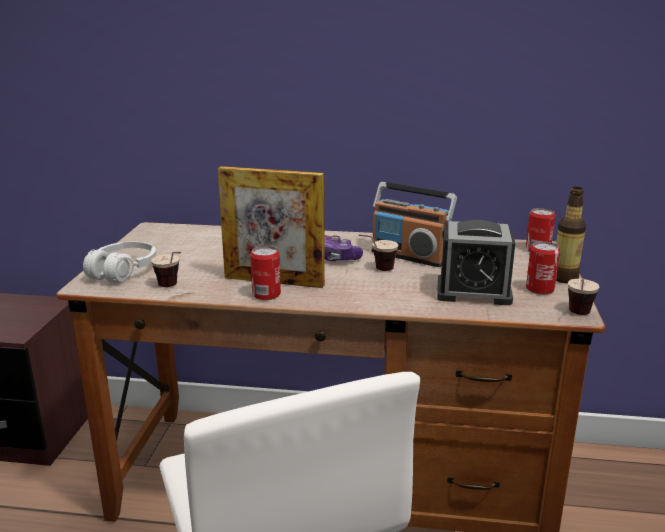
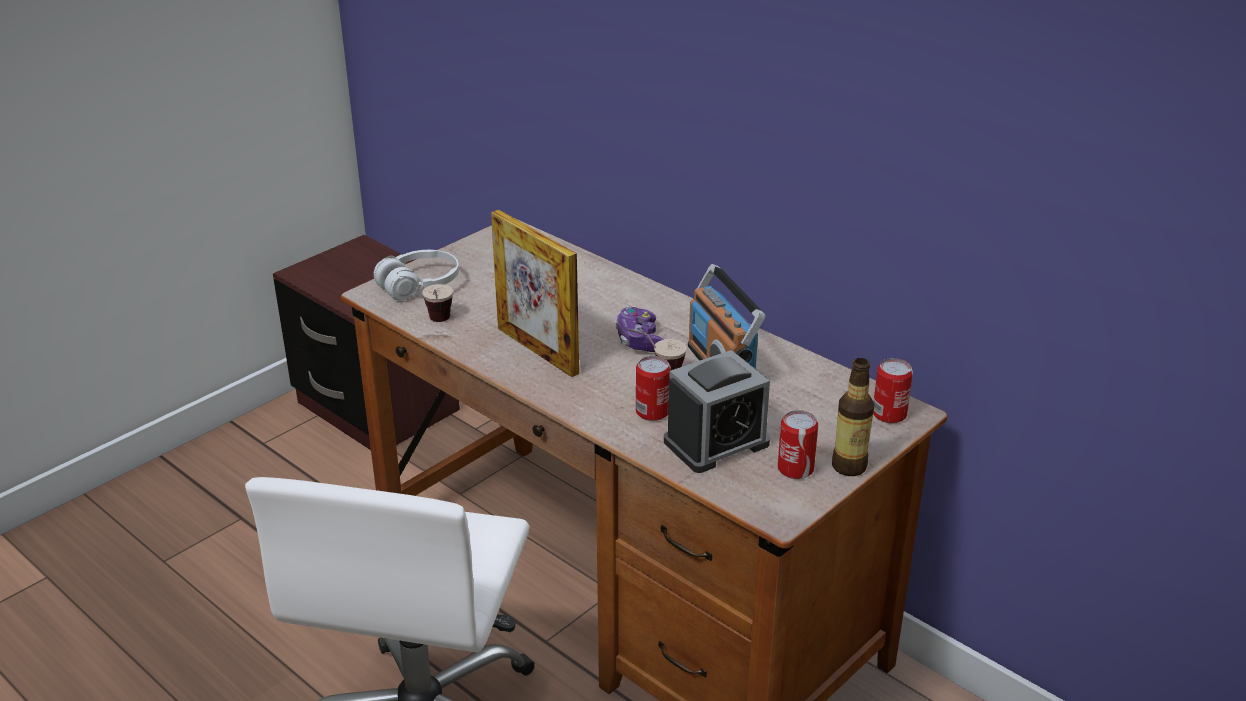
camera: 35 degrees right, 10 degrees up
can [250,246,281,300] -> can moved to [636,356,671,421]
alarm clock [437,220,515,305] -> alarm clock turned 75 degrees counterclockwise [664,350,770,473]
cup [568,278,599,315] -> none

